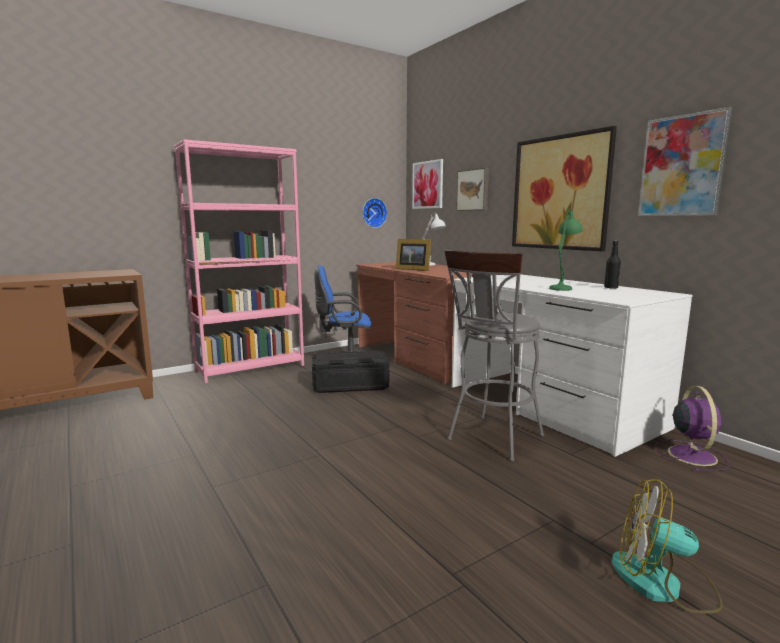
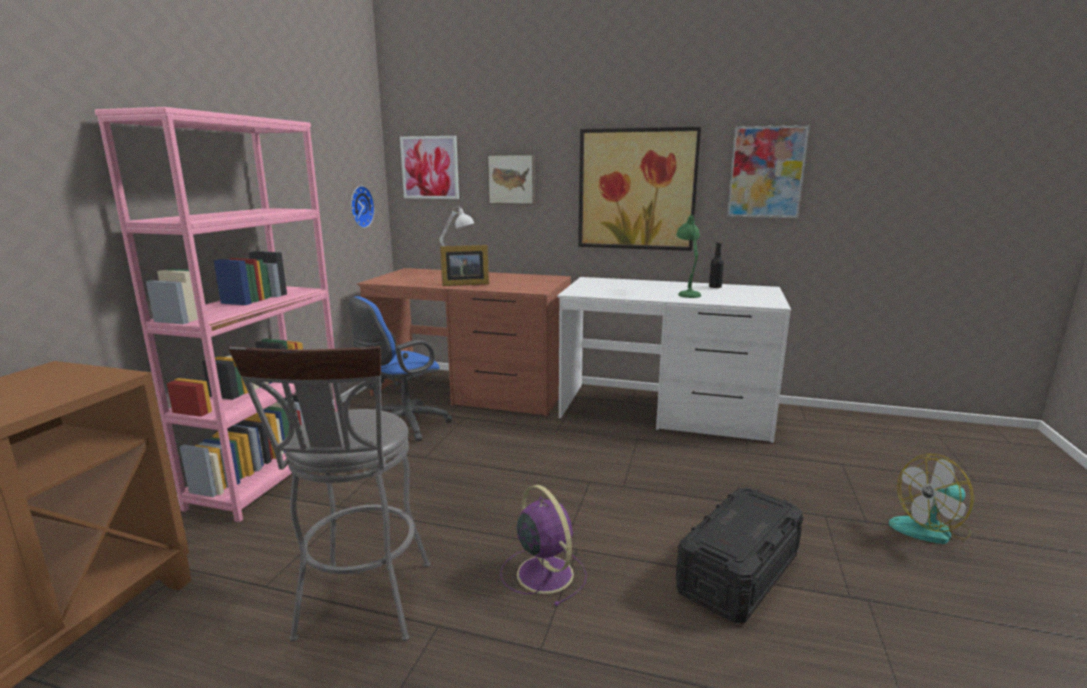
camera: 40 degrees left, 5 degrees up
black storage box [312,350,390,393] -> black storage box moved to [676,488,803,623]
grey stool [444,250,544,462] -> grey stool moved to [228,346,430,642]
purple fan [654,386,730,471] -> purple fan moved to [500,485,587,606]

